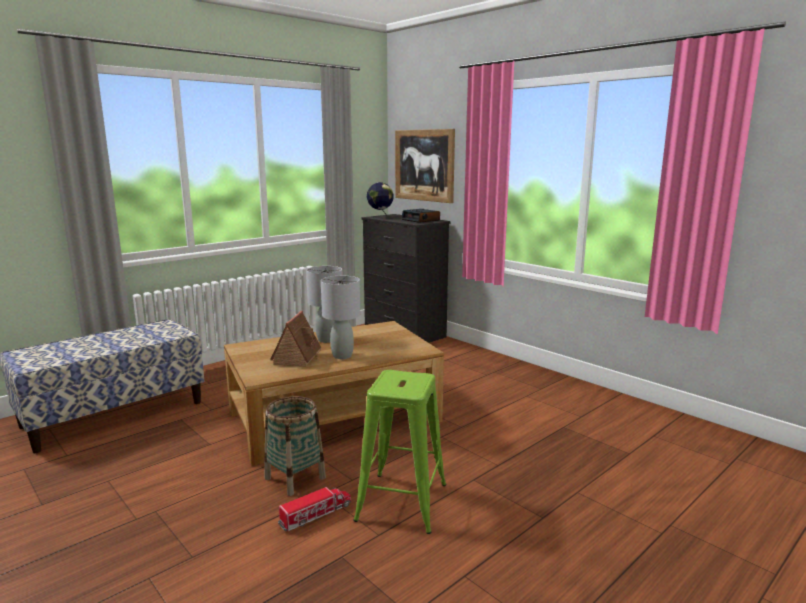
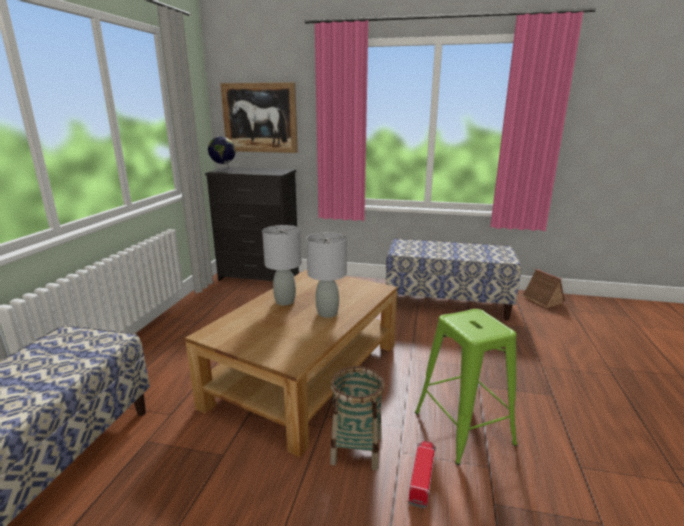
camera: 35 degrees left, 5 degrees up
toy house [270,311,321,367] -> toy house moved to [520,269,565,308]
alarm clock [401,209,440,223] -> none
none -> bench [386,238,521,320]

